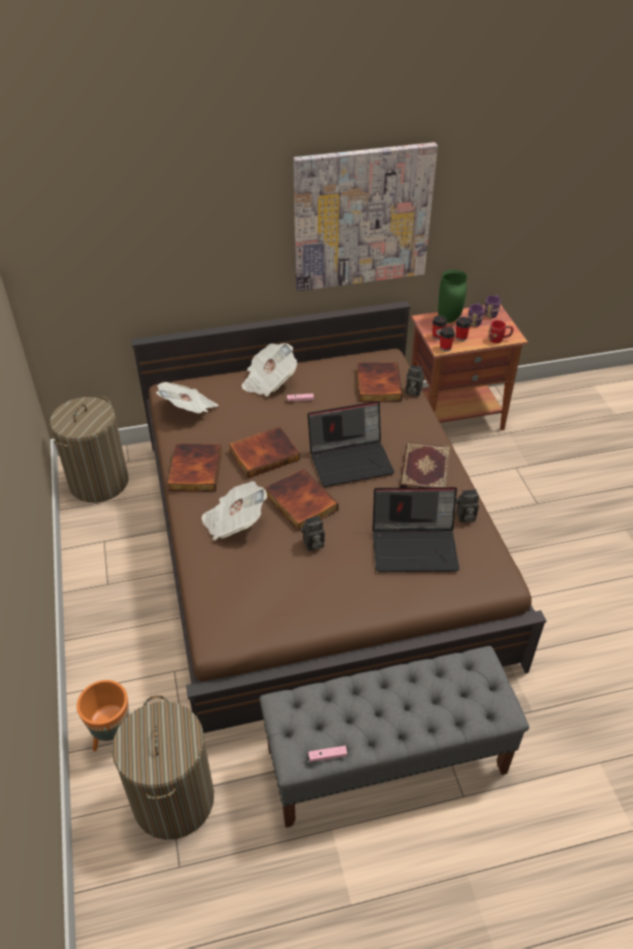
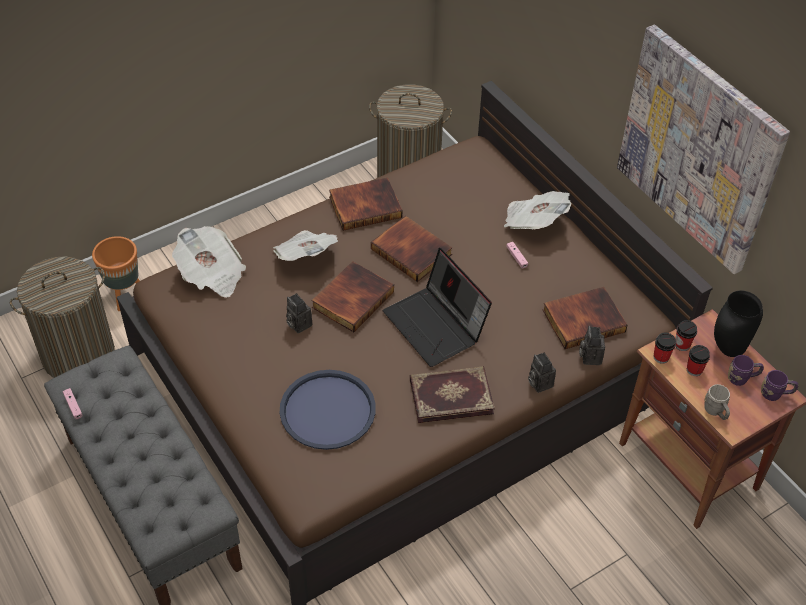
camera: 70 degrees right, 5 degrees up
newspaper [156,382,218,414] -> newspaper moved to [172,226,246,298]
laptop [372,487,459,572] -> blue tray [280,370,376,450]
green vase [438,270,467,323] -> black vase [714,291,763,357]
camera [456,489,479,522] -> camera moved to [528,352,556,393]
red mug [488,320,513,343] -> grey mug [704,384,730,420]

